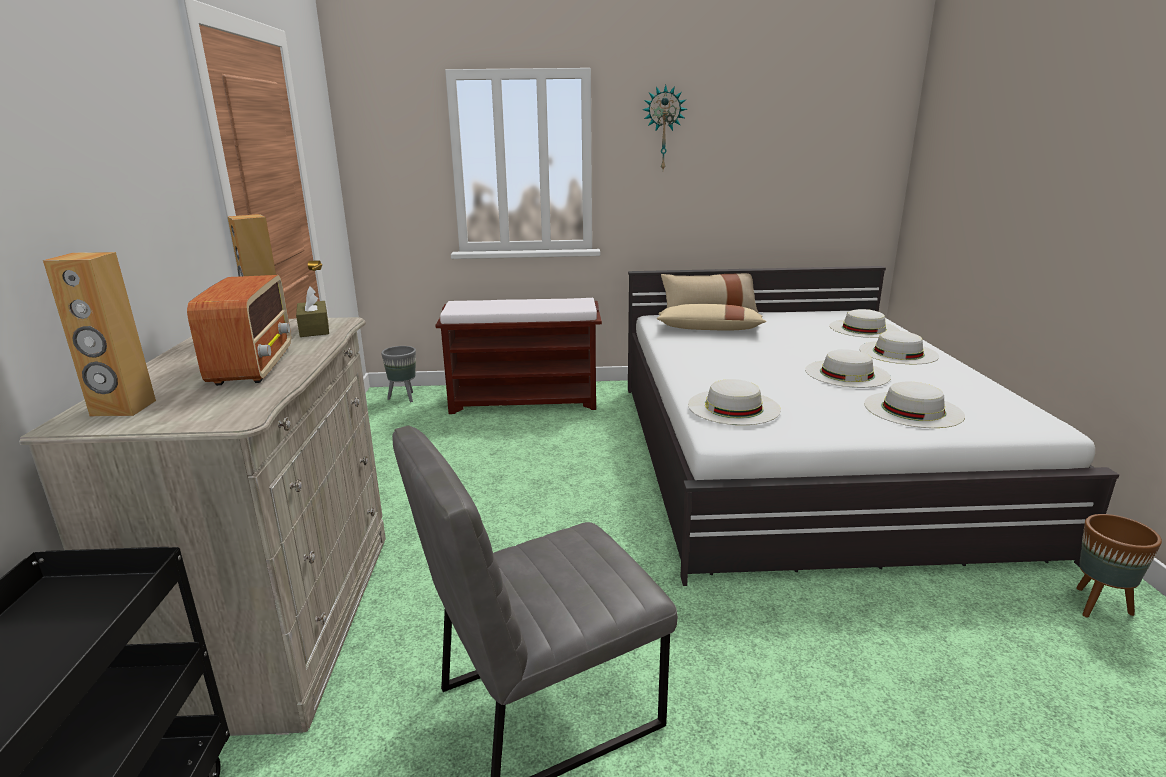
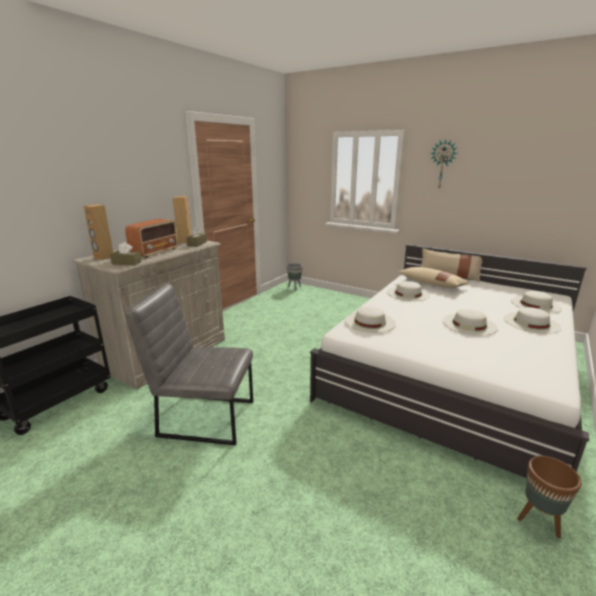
camera: 35 degrees right, 0 degrees up
brown bench [435,298,602,414] -> none
white hat [864,382,965,428] -> white hat moved to [387,281,430,301]
none -> brown tissue box [110,242,142,266]

